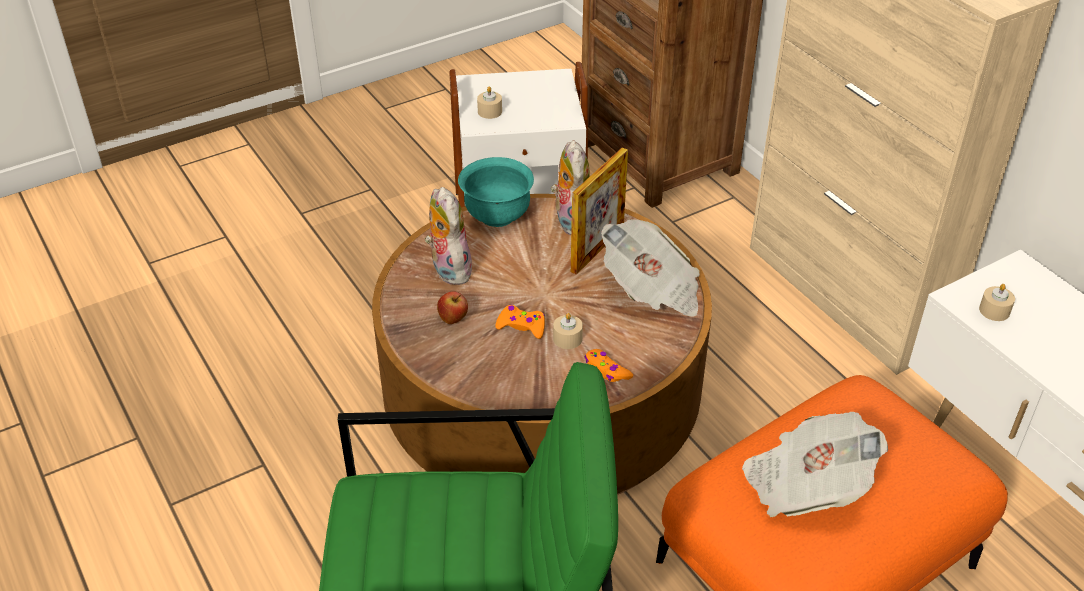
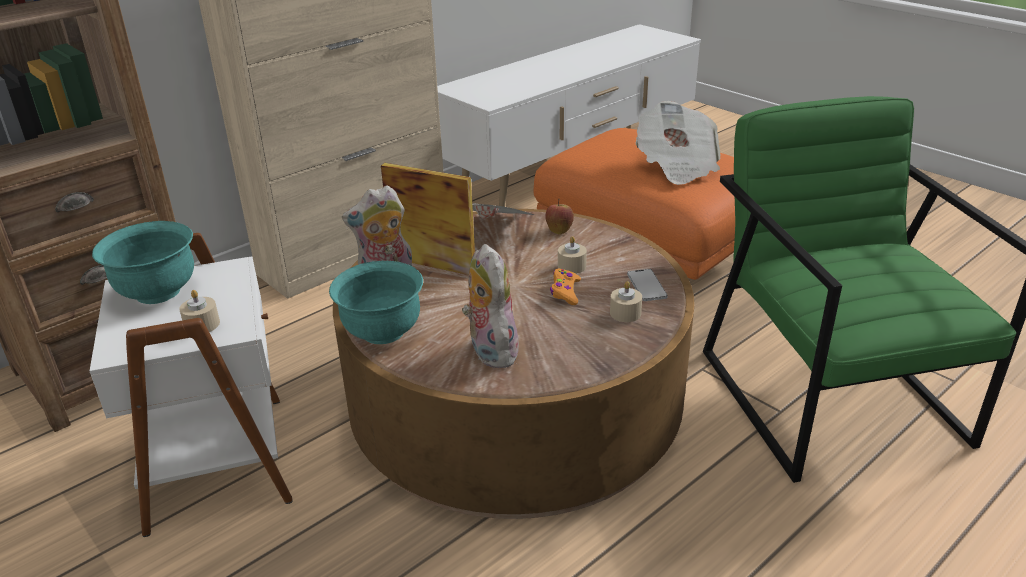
camera: 100 degrees left, 10 degrees down
plush toy [425,187,473,285] -> plush toy turned 105 degrees clockwise [462,244,519,368]
apple [437,291,468,324] -> apple moved to [545,198,574,235]
orange game controller [585,349,633,382] -> none
beige candle [979,284,1015,321] -> beige candle moved to [610,281,642,322]
none -> turquoise bowl [92,221,194,304]
none -> phone [627,269,668,301]

